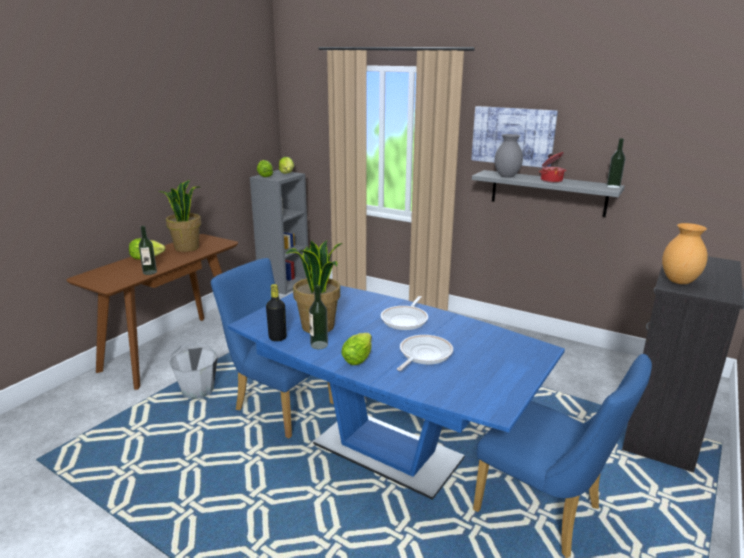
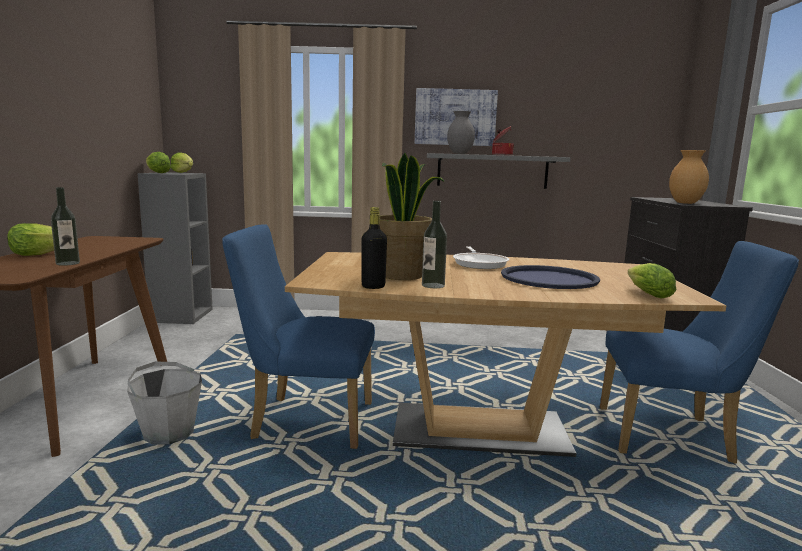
camera: 30 degrees left, 10 degrees down
potted plant [159,180,201,252] -> none
blue dining table [228,285,565,500] -> brown dining table [285,252,727,457]
lettuce [341,333,372,365] -> lettuce moved to [628,263,676,299]
frying pan [397,335,453,371] -> blue tray [501,265,600,289]
bottle [607,138,625,188] -> none

